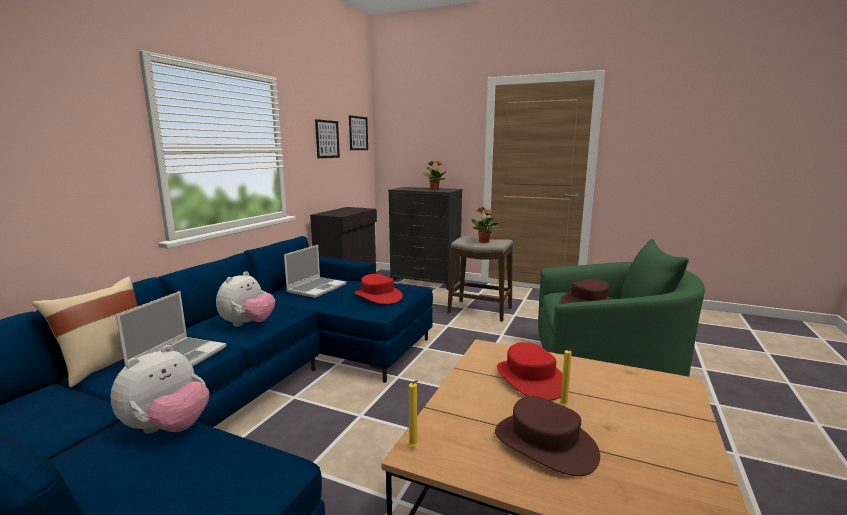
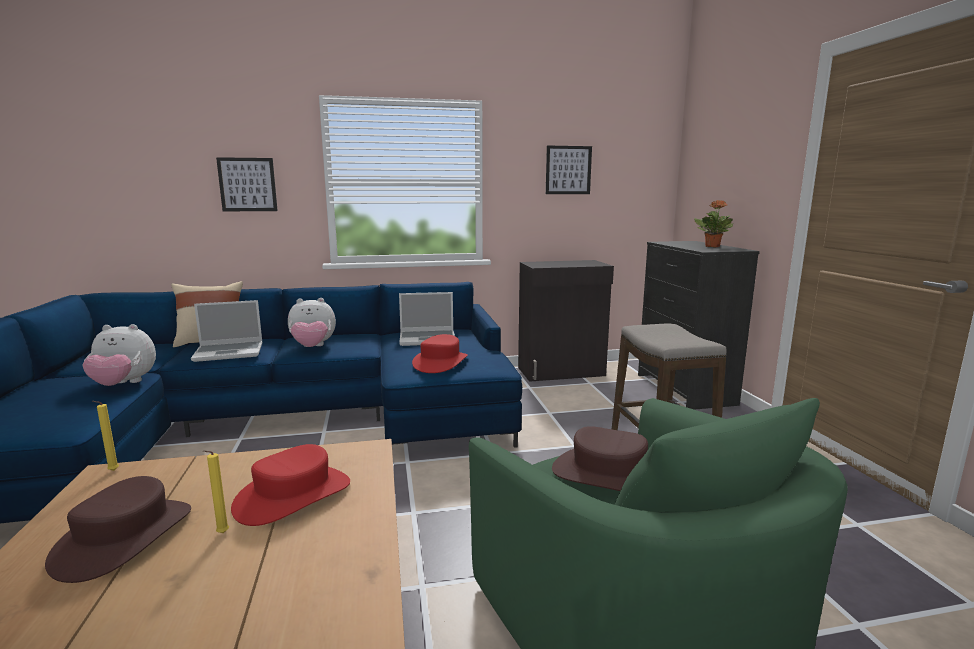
camera: 55 degrees right, 0 degrees up
picture [349,115,368,150] -> picture moved to [216,157,278,211]
potted plant [471,207,499,243] -> none

